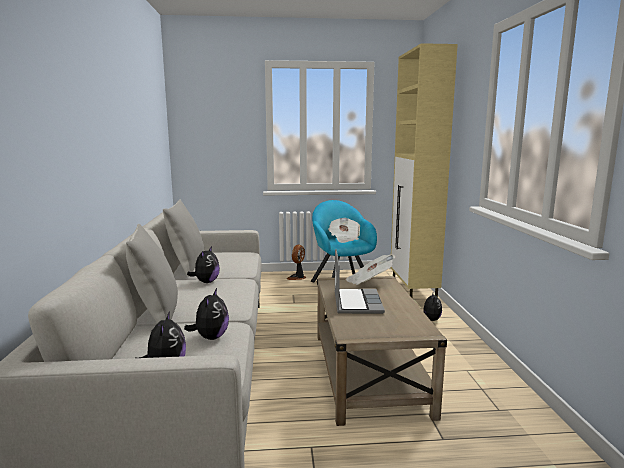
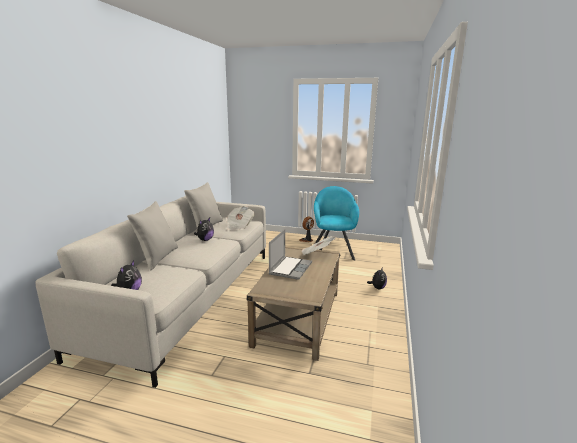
camera: 20 degrees right, 5 degrees up
plush toy [184,288,229,340] -> none
newspaper [328,218,360,243] -> newspaper moved to [226,206,255,230]
beige cabinet [390,43,458,298] -> none

